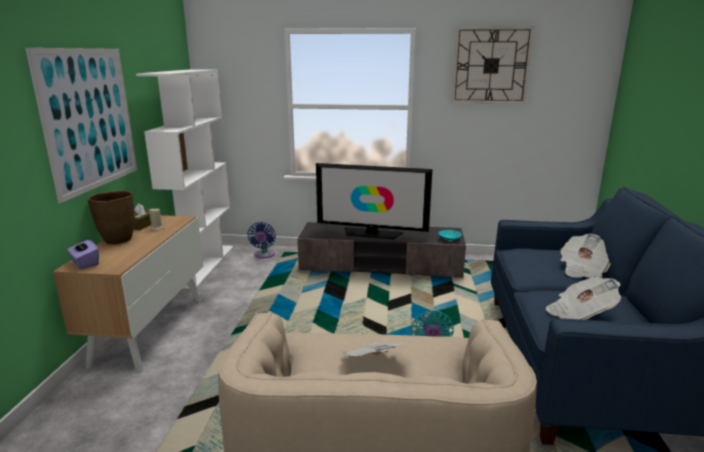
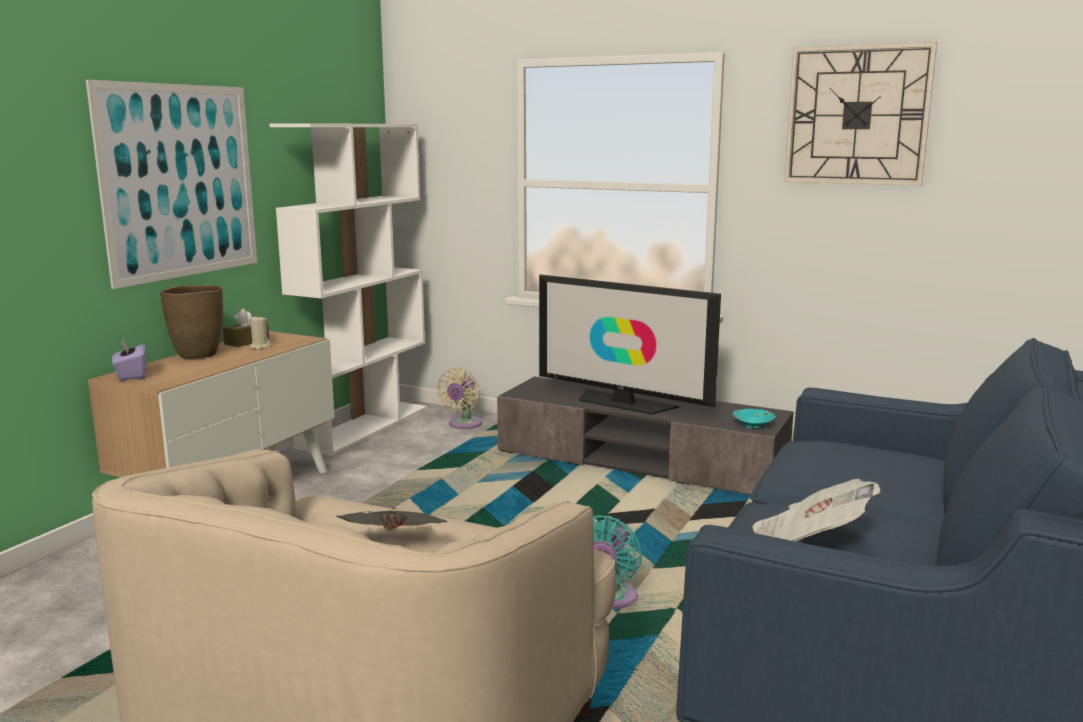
camera: 20 degrees right, 5 degrees down
blue fan [247,222,276,258] -> beige fan [437,368,482,429]
newspaper [560,234,610,278] -> none

